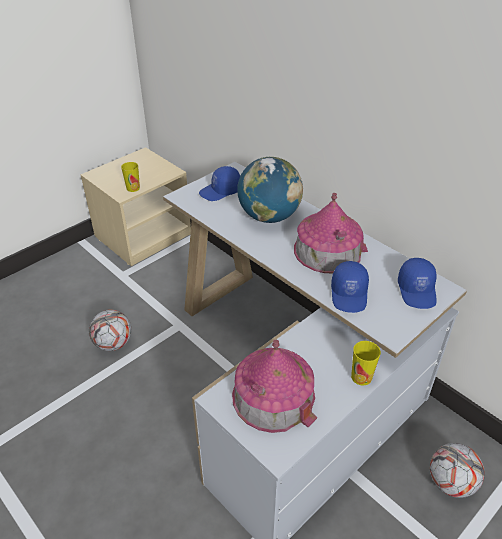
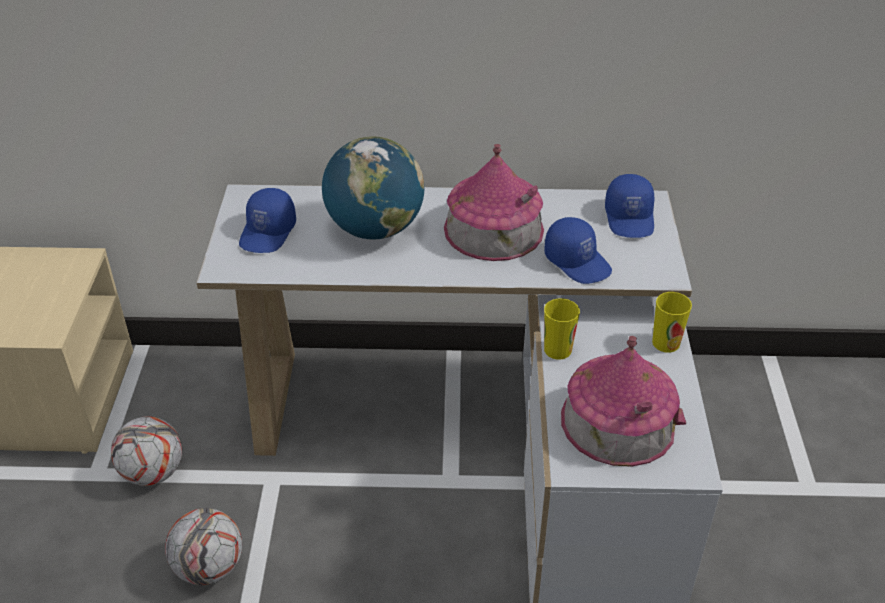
camera: 45 degrees left, 0 degrees up
cup [121,162,140,192] -> cup moved to [544,298,580,360]
blue cap [398,258,437,309] -> blue cap turned 45 degrees clockwise [605,174,654,238]
football [430,443,485,498] -> football moved to [111,416,182,486]

